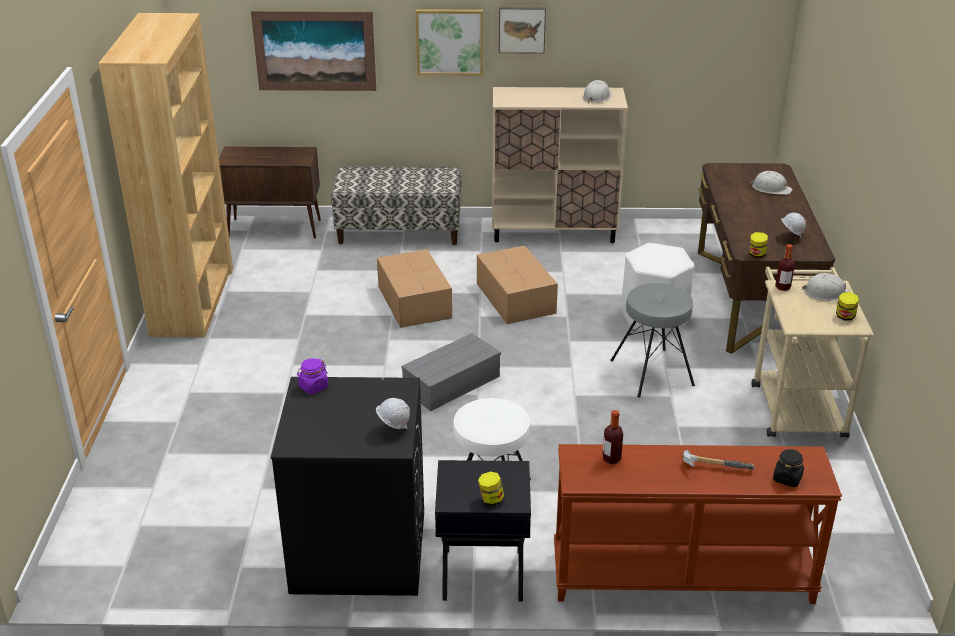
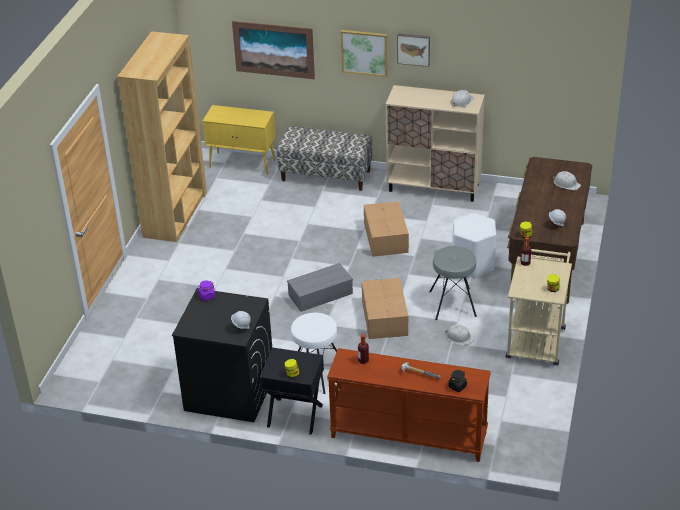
camera: 15 degrees right, 5 degrees up
brown cabinet [219,147,321,238] -> yellow cabinet [202,105,276,175]
cardboard box [377,249,452,328] -> cardboard box moved to [362,278,408,339]
white hard hat [802,273,851,301] -> white hard hat moved to [445,324,475,345]

